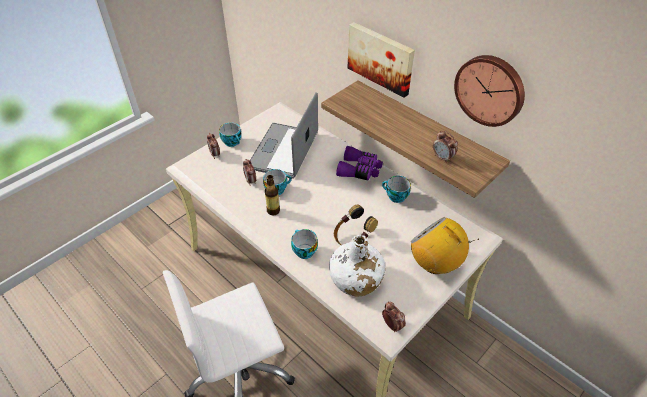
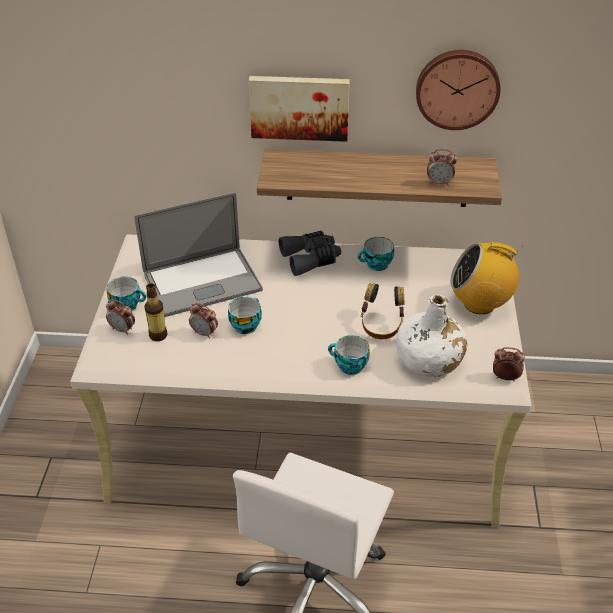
camera: 40 degrees left, 5 degrees down
laptop [250,92,318,179] -> laptop turned 90 degrees counterclockwise [134,192,263,317]
bottle [265,175,280,216] -> bottle moved to [144,283,167,341]
purple binoculars [336,146,383,181] -> grey binoculars [279,231,341,276]

